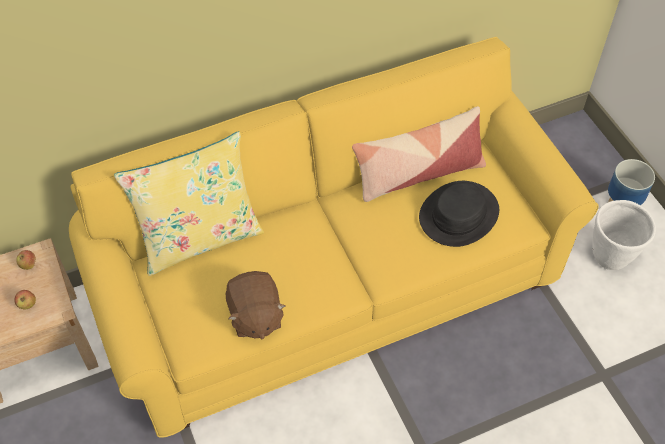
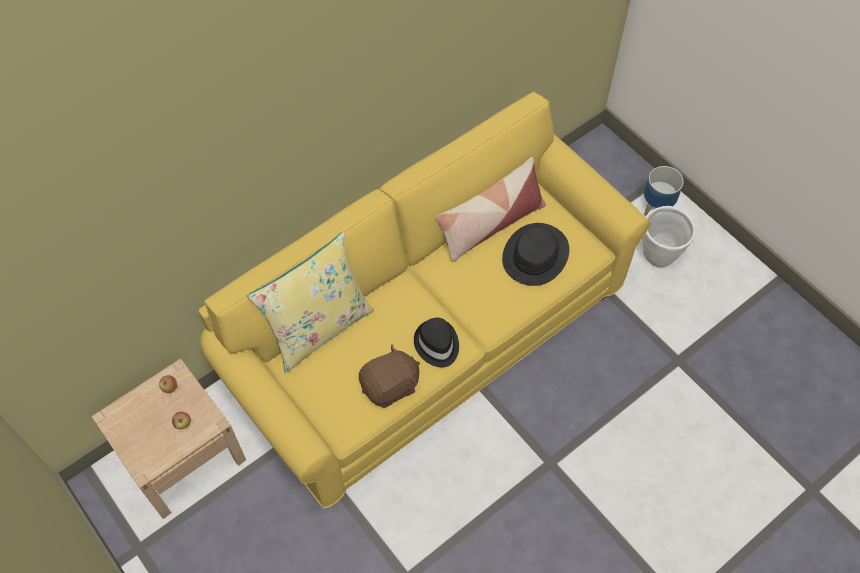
camera: 15 degrees left, 5 degrees up
brown plush toy [226,271,285,340] -> brown plush toy turned 90 degrees counterclockwise [359,344,420,408]
none -> black hat [414,318,459,367]

